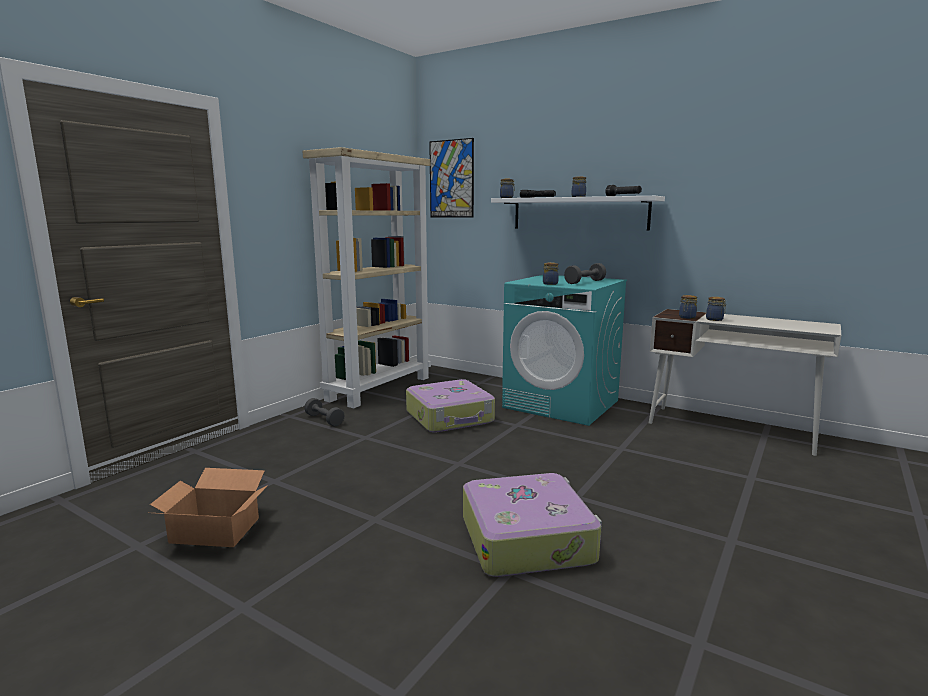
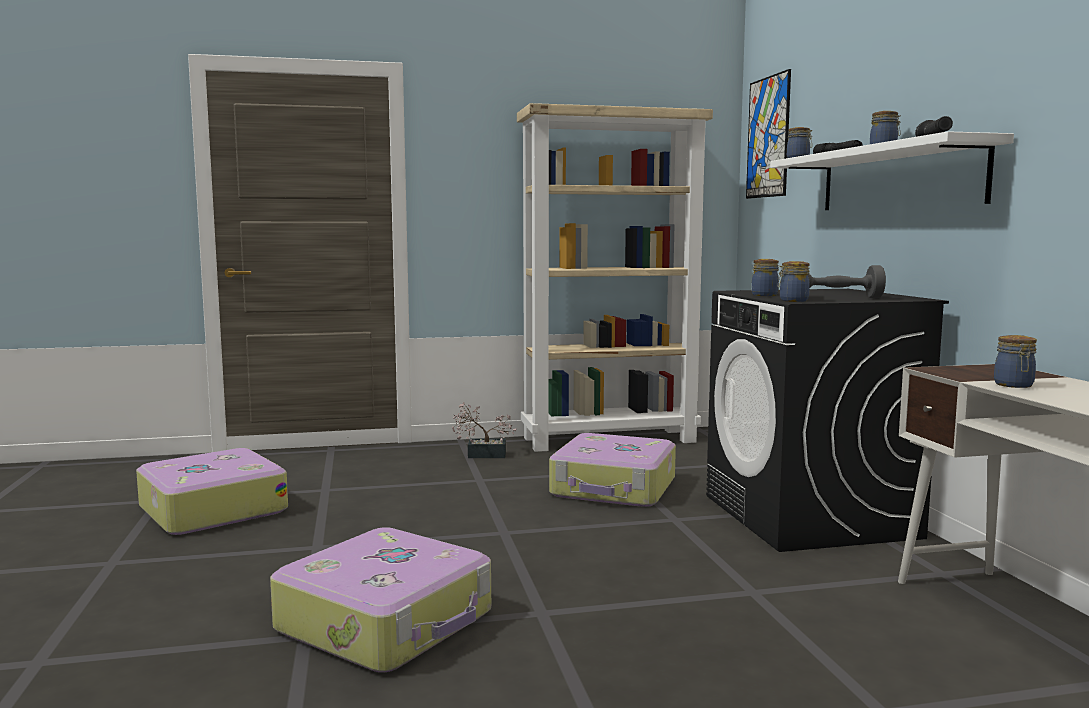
camera: 45 degrees right, 5 degrees down
cardboard box [150,468,268,547] -> suitcase [136,448,288,535]
grey dumbbell [304,398,345,426] -> potted plant [452,402,516,458]
turquoise washing machine [502,275,627,426] -> black washing machine [706,289,949,552]
jar [679,295,697,319] -> jar moved to [777,261,810,302]

